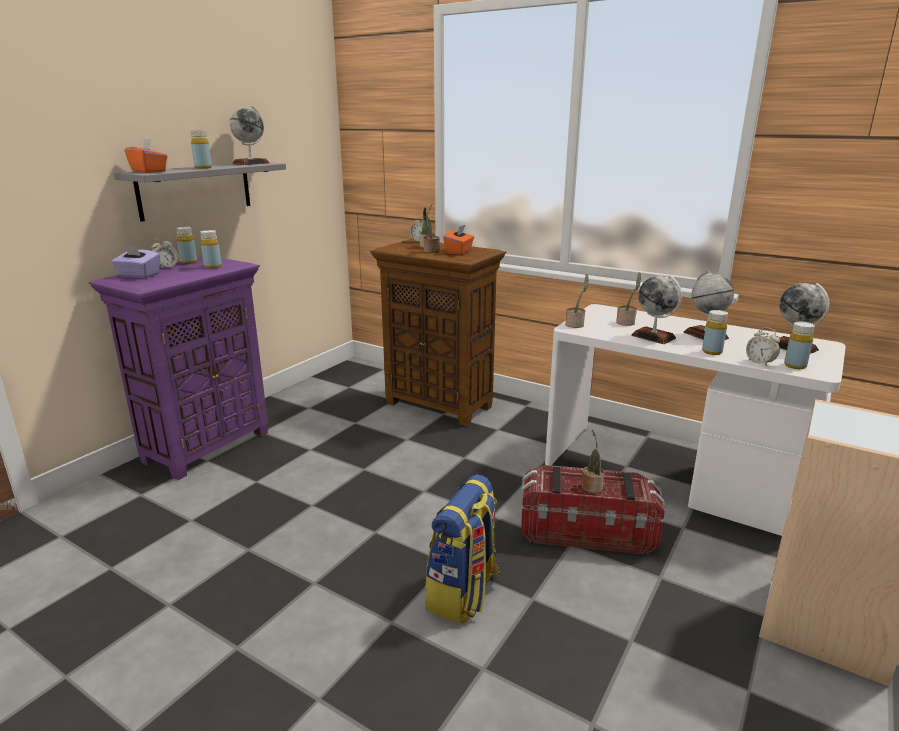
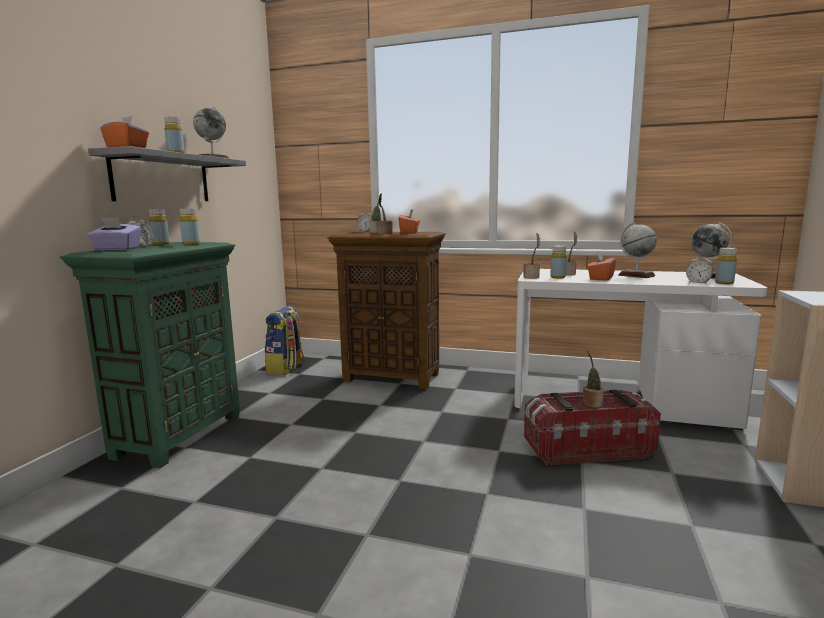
camera: 15 degrees left, 10 degrees down
purple cabinet [88,257,268,480] -> green cabinet [60,242,240,468]
backpack [425,474,501,624] -> backpack moved to [265,306,305,375]
globe [631,275,682,344] -> orange tissue box [587,251,616,281]
yellow bottle [702,310,728,355] -> yellow bottle moved to [550,245,567,279]

